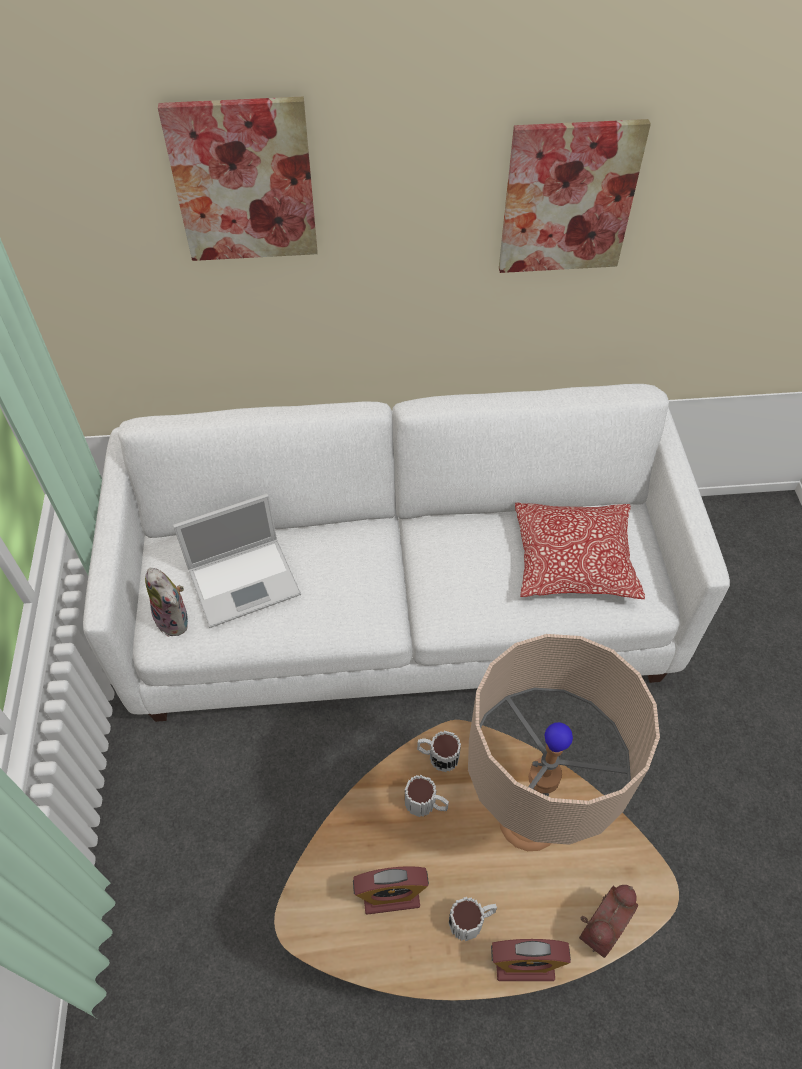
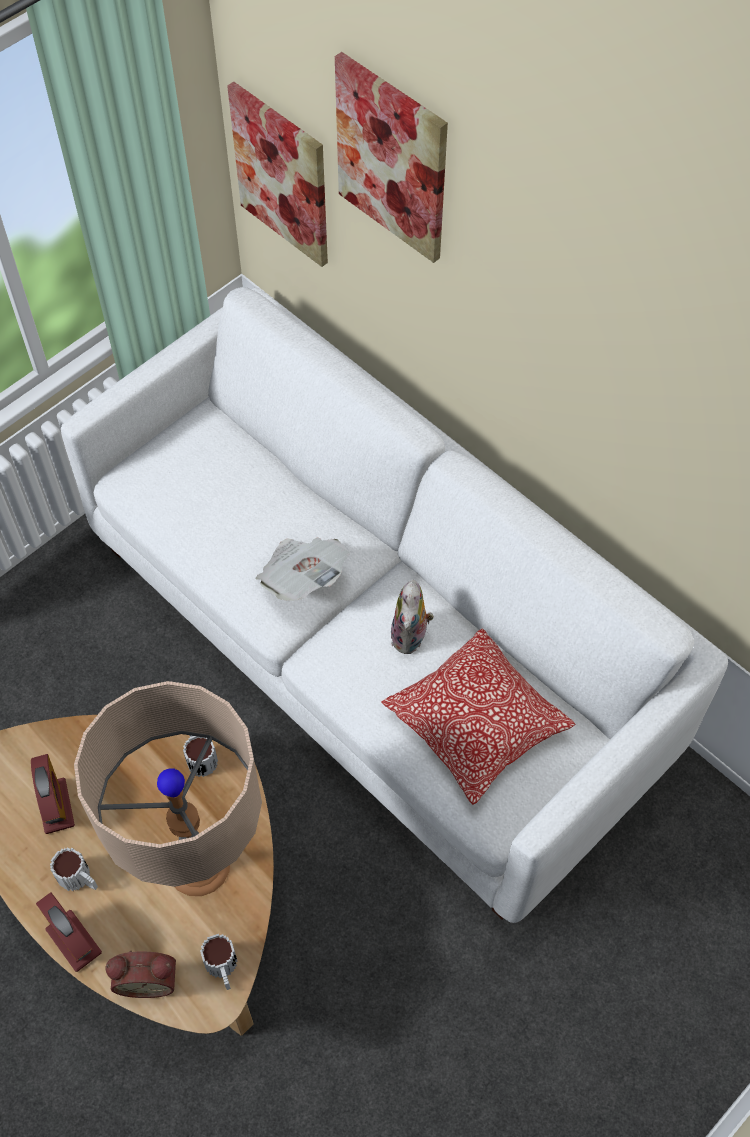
camera: 50 degrees right, 5 degrees up
plush toy [145,568,188,637] -> plush toy moved to [391,580,434,654]
laptop [173,494,301,628] -> none
alarm clock [353,866,429,915] -> alarm clock turned 150 degrees counterclockwise [31,754,75,834]
mug [405,775,449,817] -> mug moved to [200,934,238,990]
picture [499,119,651,273] -> picture moved to [227,82,328,267]
none -> newspaper [255,538,350,601]

